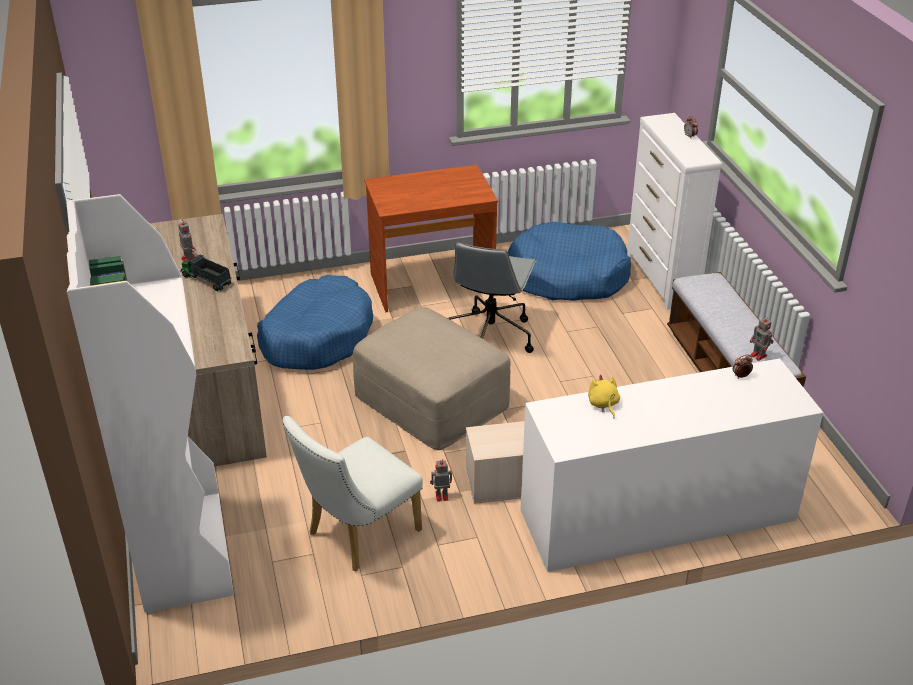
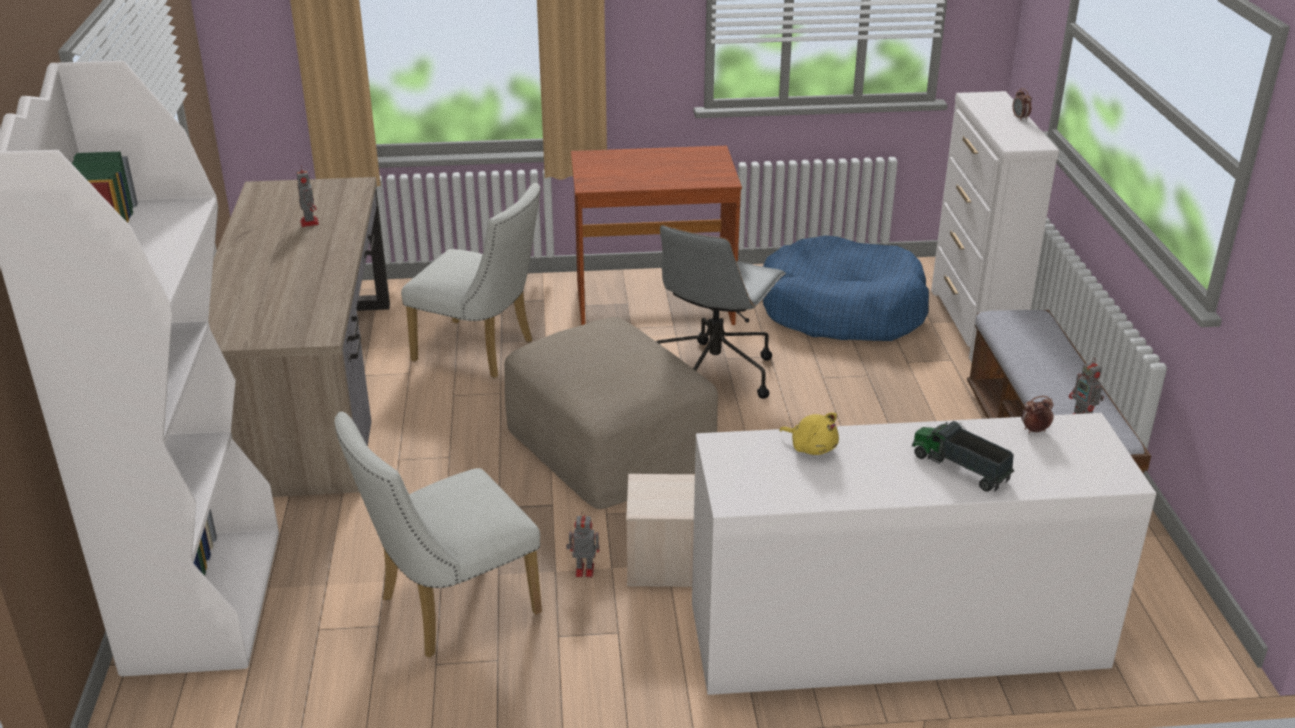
camera: 10 degrees right, 5 degrees down
toy truck [181,255,232,291] -> toy truck moved to [912,421,1014,492]
blue dog bed [257,275,373,370] -> white chair [401,183,541,378]
yellow plush toy [588,374,620,418] -> yellow plush toy turned 135 degrees clockwise [779,413,839,455]

